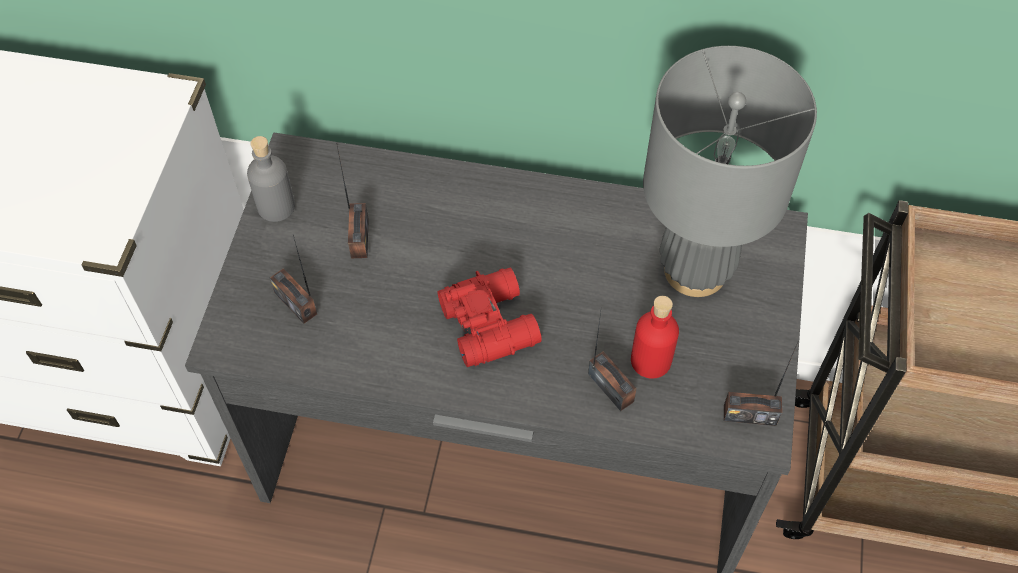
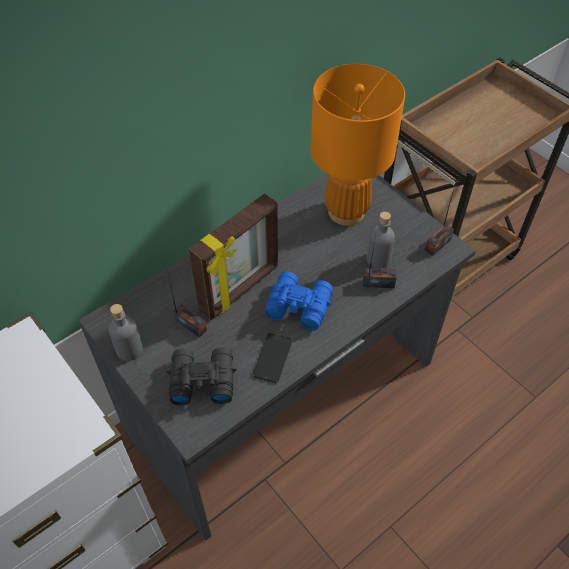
camera: 50 degrees left, 5 degrees down
radio [270,235,317,323] -> black binoculars [166,348,237,405]
red binoculars [438,268,542,367] -> blue binoculars [265,271,333,330]
red bottle [631,296,679,379] -> grey bottle [367,212,395,269]
grey table lamp [643,46,817,297] -> orange table lamp [311,64,405,226]
none -> picture frame [189,194,278,320]
none -> phone [253,333,293,383]

